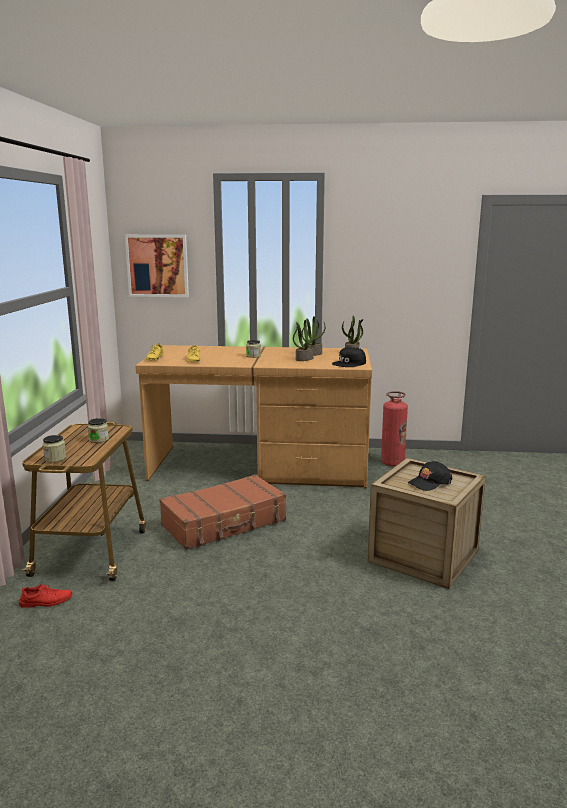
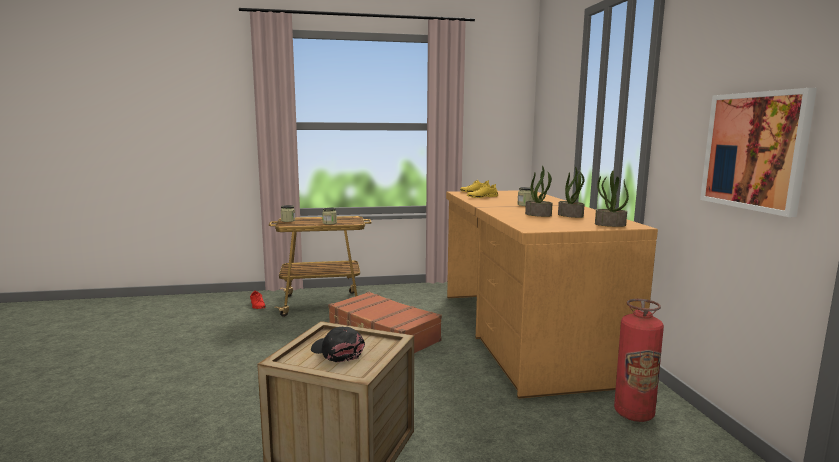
camera: 75 degrees right, 5 degrees down
picture [125,235,189,297] -> picture moved to [700,88,817,217]
black cap [332,347,366,367] -> none

